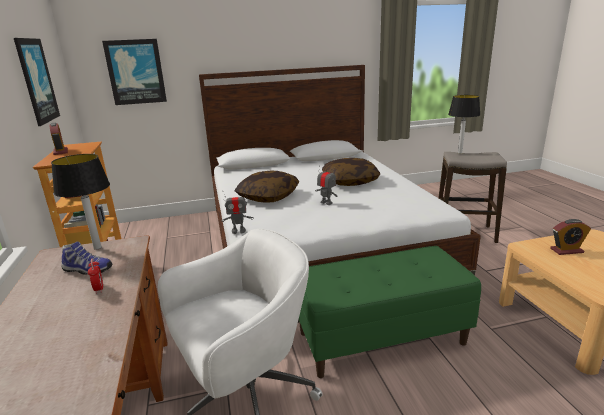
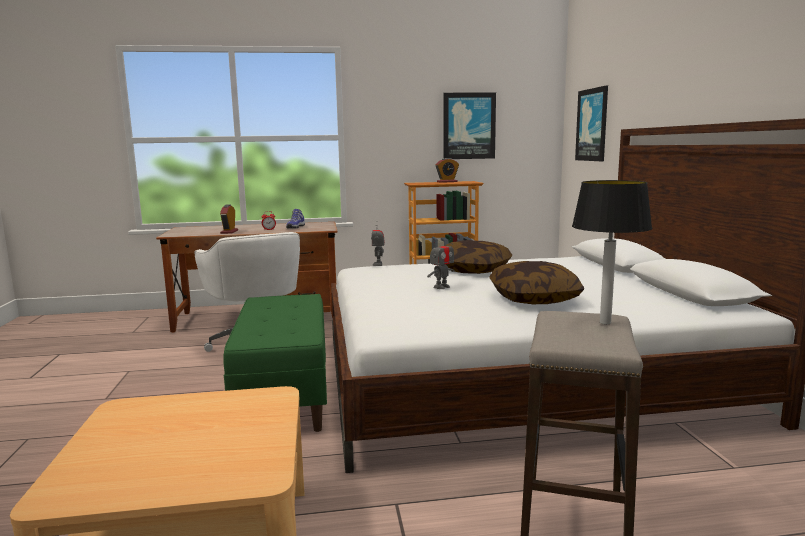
camera: 95 degrees right, 10 degrees down
table lamp [51,154,110,250] -> none
alarm clock [550,219,591,255] -> alarm clock moved to [220,205,238,234]

